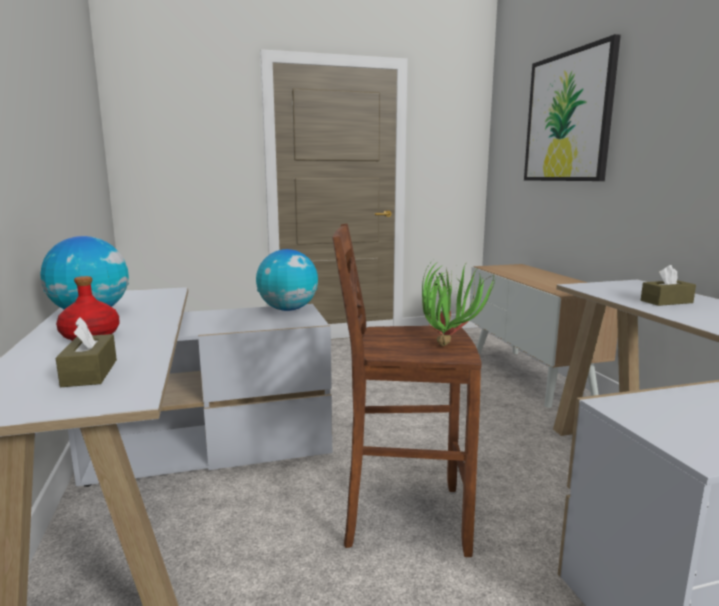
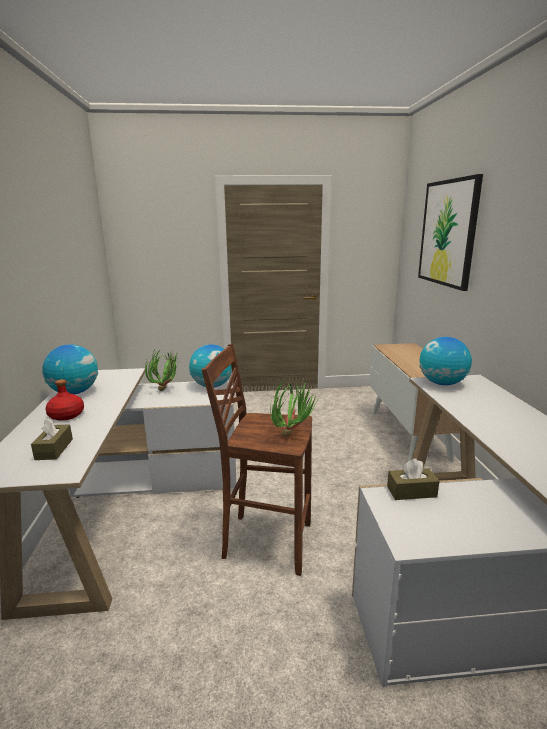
camera: 10 degrees right, 5 degrees up
brown tissue box [641,265,696,306] -> brown tissue box moved to [387,459,439,500]
none -> potted plant [145,349,180,391]
none -> globe [419,337,472,385]

